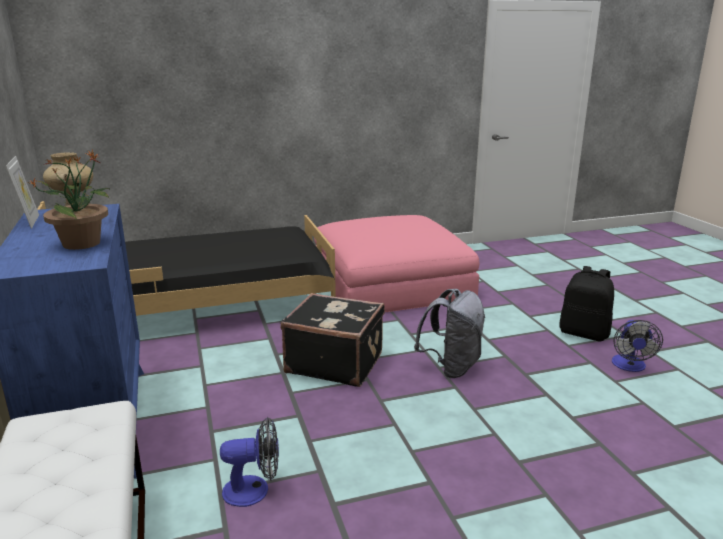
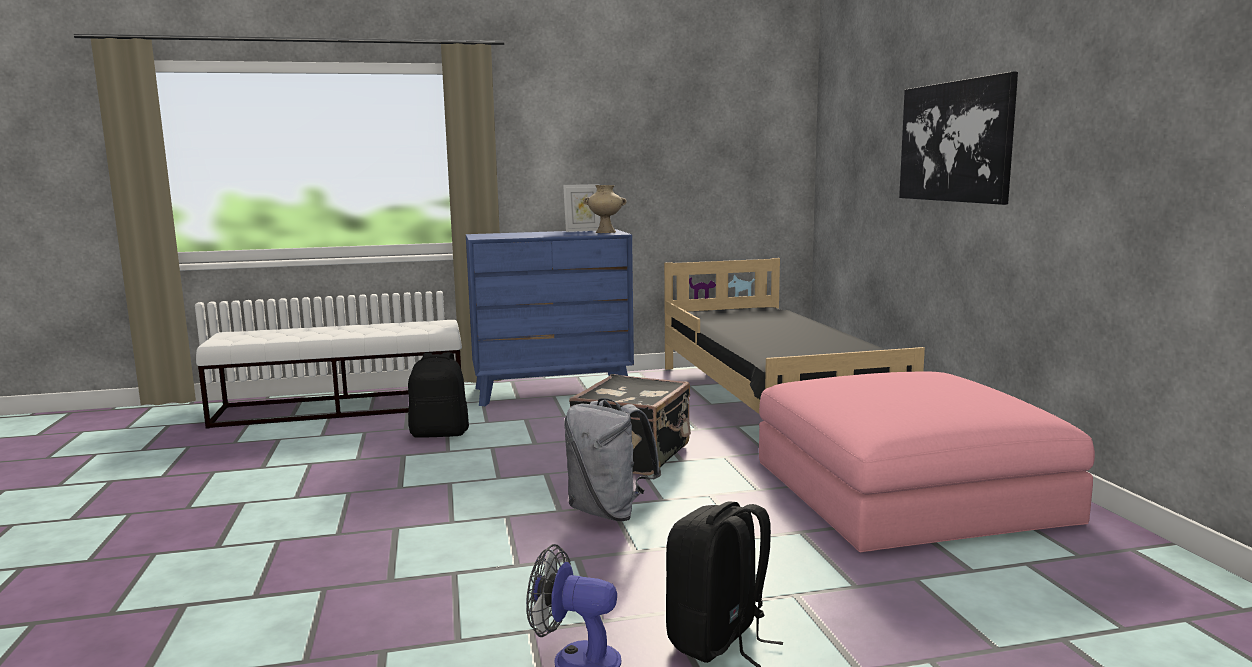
camera: 95 degrees right, 10 degrees down
potted plant [30,150,111,250] -> none
fan [220,417,279,507] -> black backpack [408,352,469,438]
none -> picture [899,71,1018,205]

